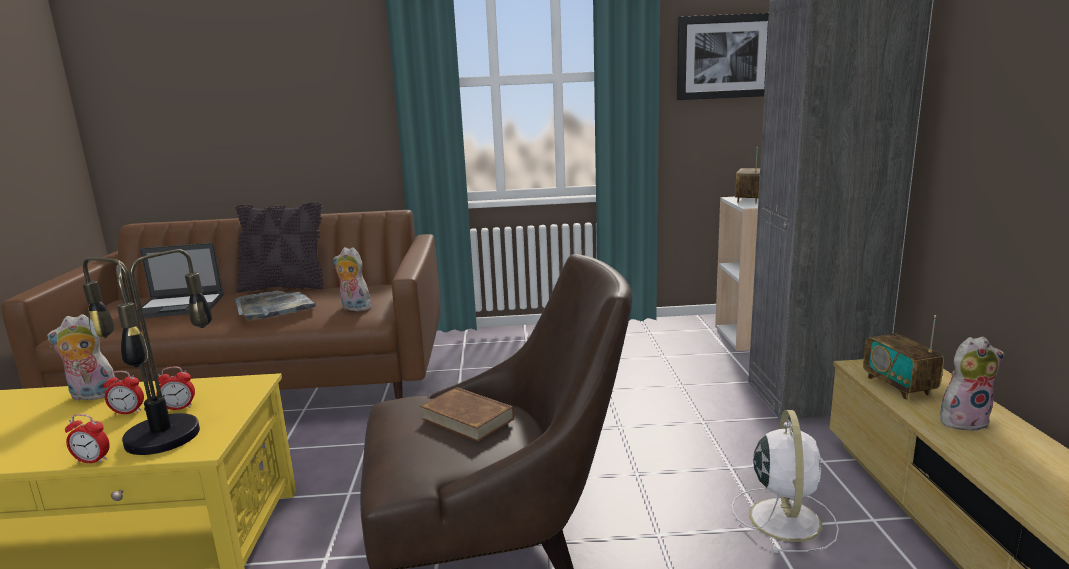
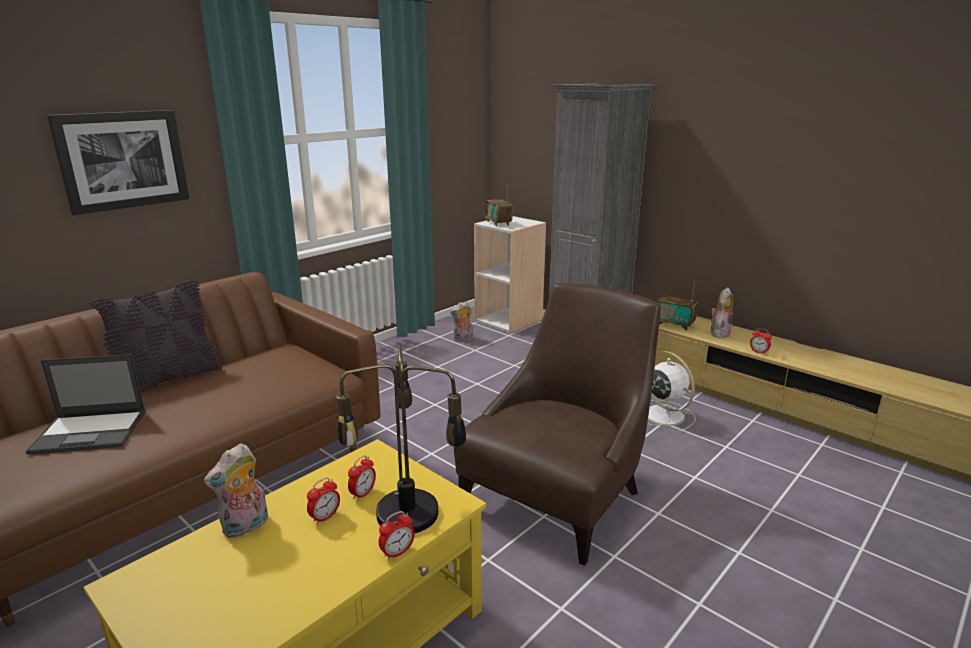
camera: 45 degrees left, 5 degrees up
laptop [137,243,224,319] -> laptop turned 45 degrees clockwise [25,354,146,455]
grey tray [235,291,316,320] -> none
plush toy [333,247,373,311] -> plush toy moved to [450,301,473,341]
brown book [420,387,515,442] -> none
picture [677,13,769,100] -> picture moved to [47,110,189,215]
none -> alarm clock [750,328,772,355]

